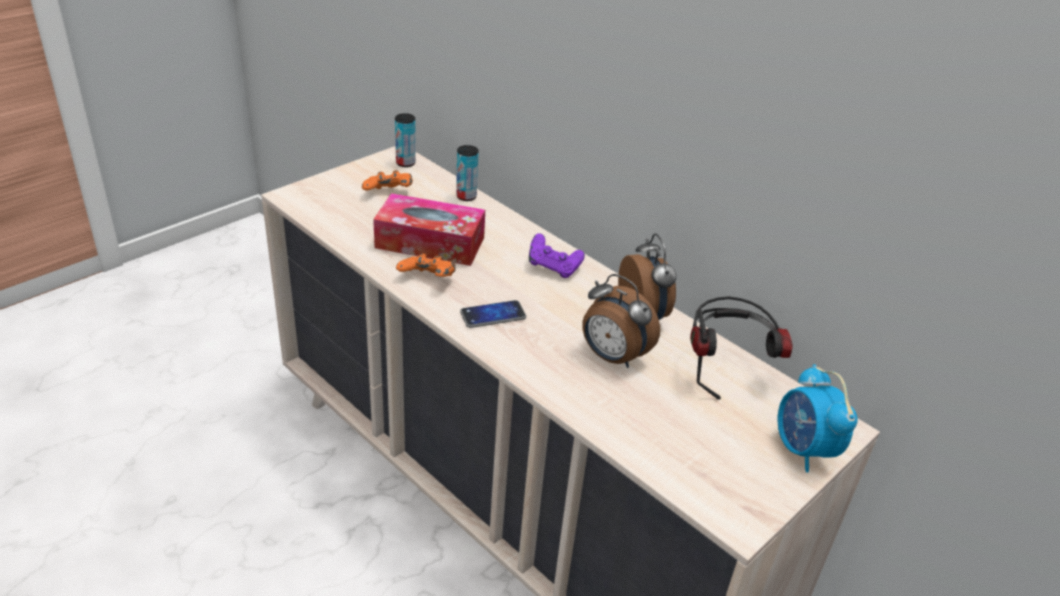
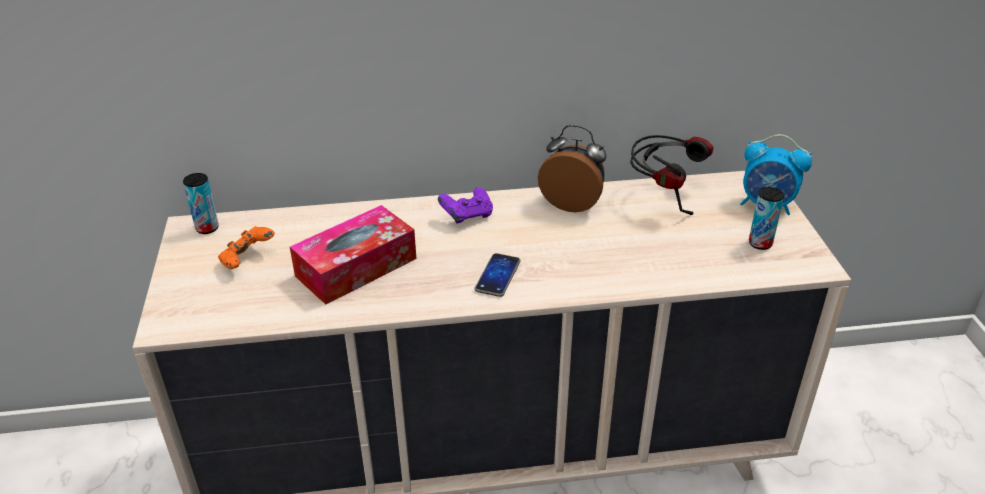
camera: 50 degrees left, 0 degrees up
orange game controller [396,254,455,277] -> none
can [456,145,479,201] -> can moved to [749,187,784,250]
alarm clock [582,274,660,368] -> none

